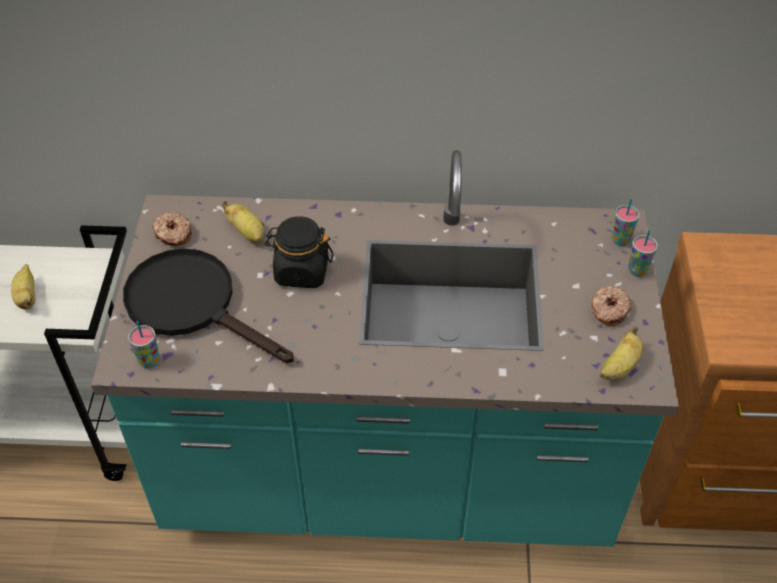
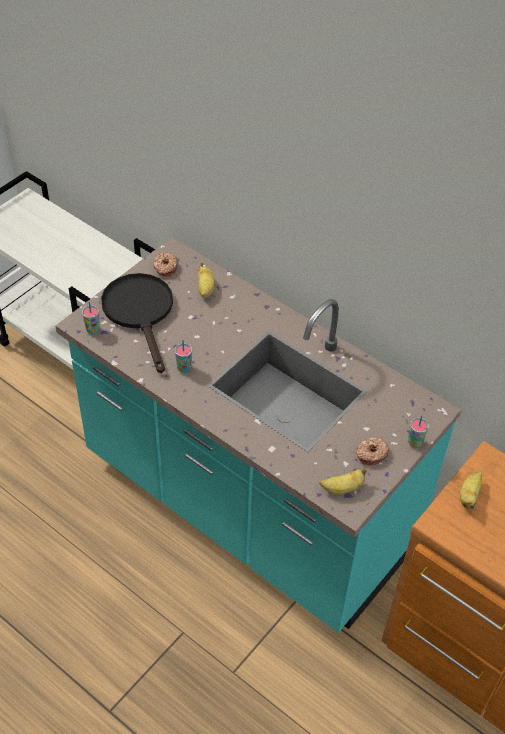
camera: 35 degrees right, 0 degrees up
banana [11,264,35,310] -> banana moved to [460,471,482,509]
black jar [265,216,333,288] -> none
cup [611,199,639,246] -> cup moved to [175,340,192,373]

